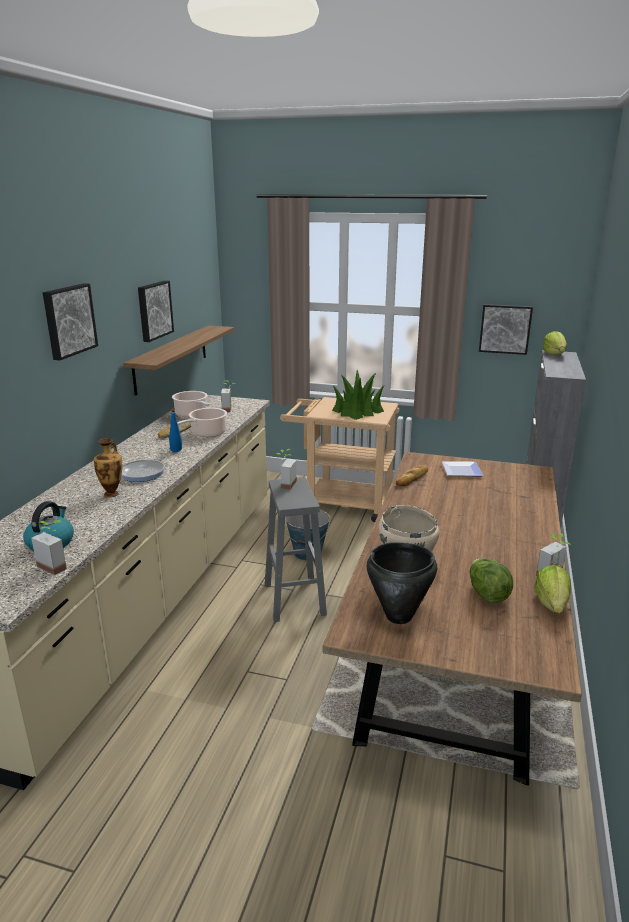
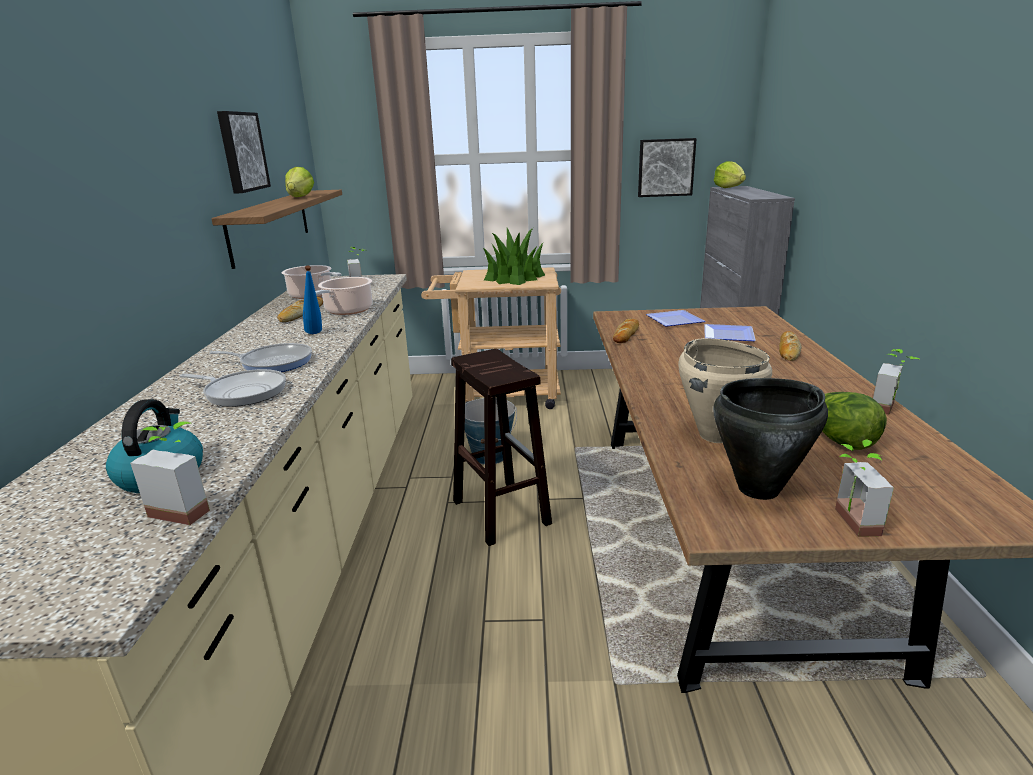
camera: 15 degrees left, 0 degrees up
picture [43,283,98,360] -> none
vase [94,438,122,498] -> frying pan [179,369,286,407]
grey stool [265,477,327,622] -> brown stool [451,349,552,546]
potted plant [276,449,297,490] -> potted plant moved to [835,439,894,537]
lettuce [534,565,571,613] -> lettuce moved to [285,167,314,197]
none -> plate [704,324,756,341]
none -> bread [779,331,802,361]

